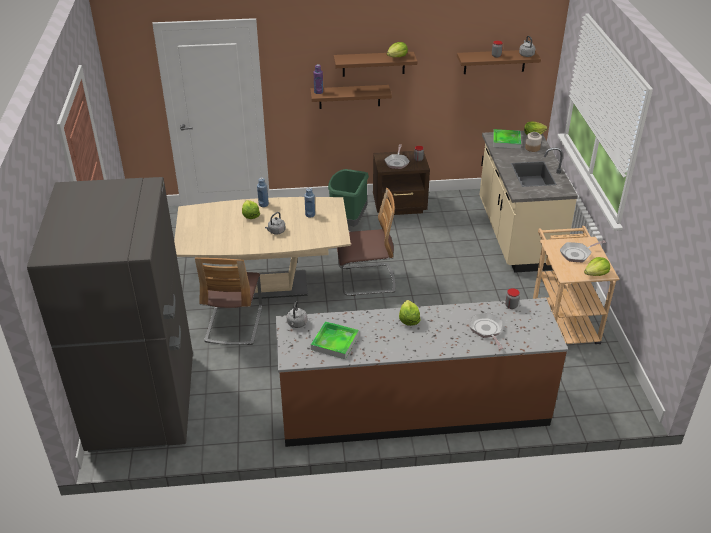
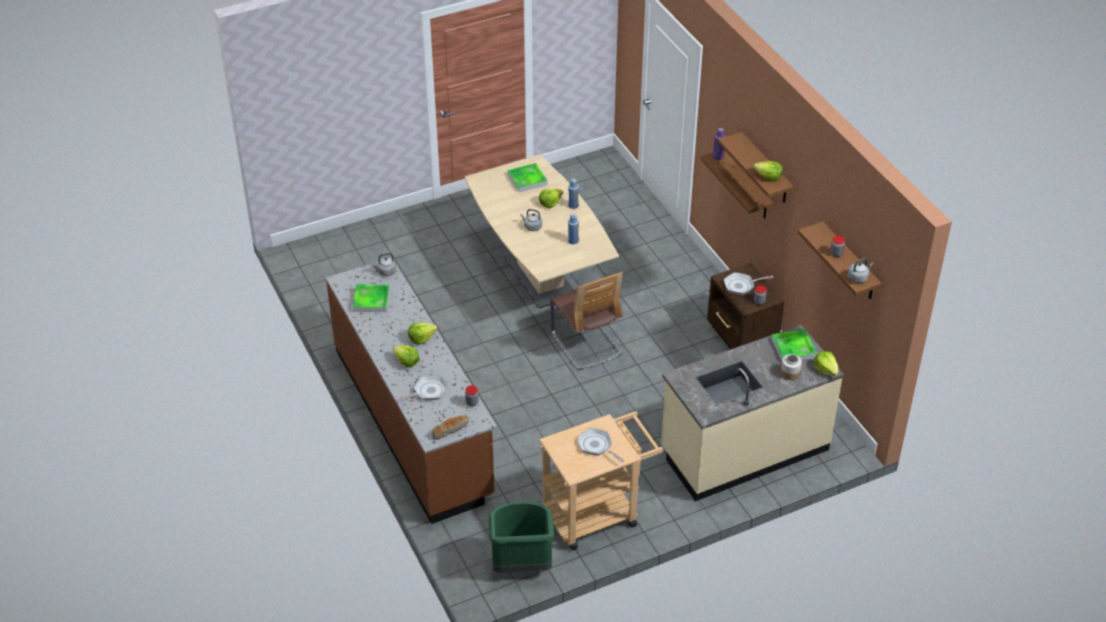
camera: 70 degrees right, 5 degrees up
grey fridge [27,177,193,452] -> none
chair [195,258,262,345] -> none
green trash can [328,169,369,226] -> green trash can moved to [489,502,554,573]
lettuce [584,257,610,276] -> lettuce moved to [393,345,420,367]
none -> bread [432,415,469,440]
none -> tray [508,163,547,192]

